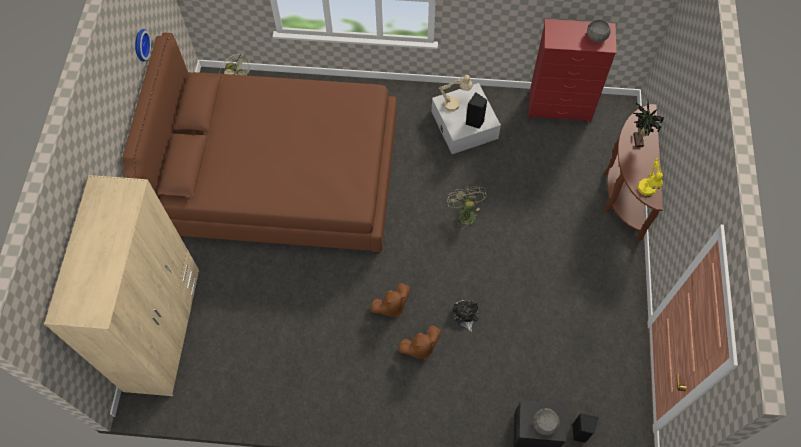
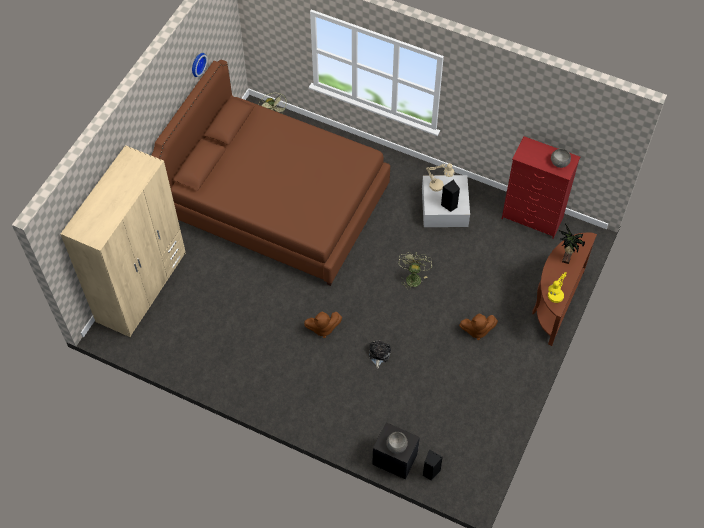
camera: 20 degrees right, 5 degrees down
brown plush toy [398,326,441,360] -> brown plush toy moved to [459,314,498,340]

